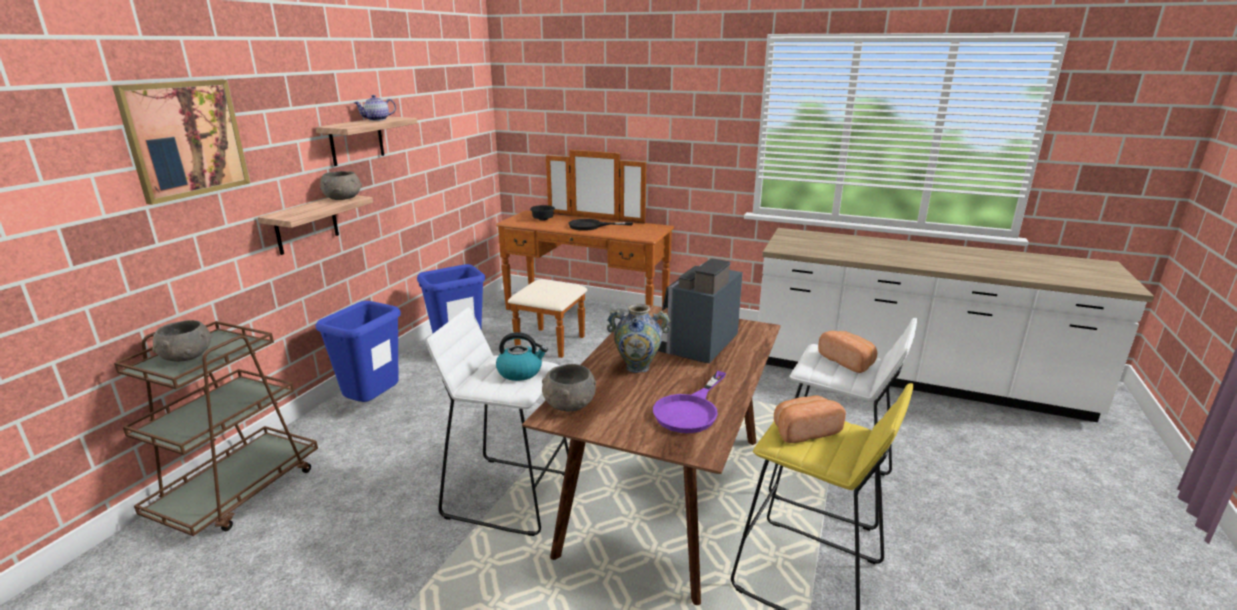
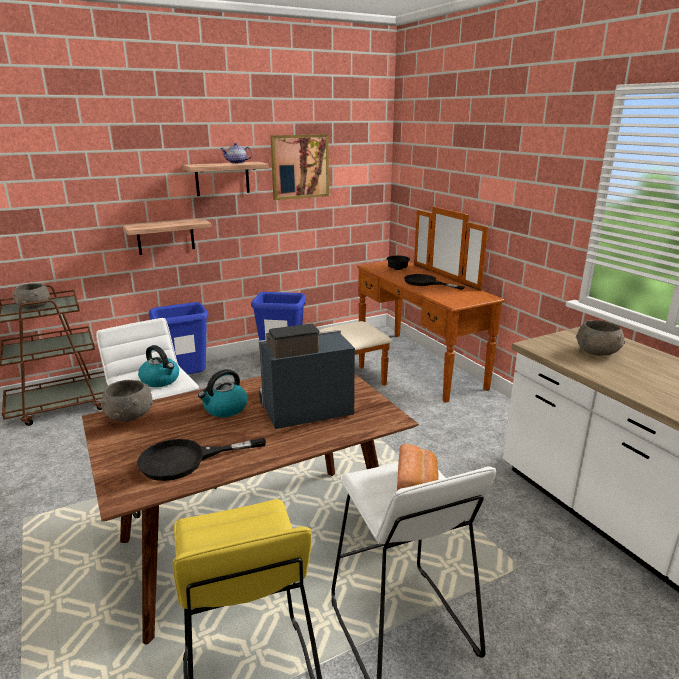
camera: 40 degrees right, 0 degrees up
picture [112,80,250,205] -> picture moved to [270,134,329,200]
grey bowl [320,171,362,200] -> grey bowl moved to [576,320,625,356]
vase [607,304,671,373] -> kettle [198,369,247,417]
purple frying pan [653,371,726,433] -> black frying pan [137,438,266,481]
bread [774,395,846,443] -> none

